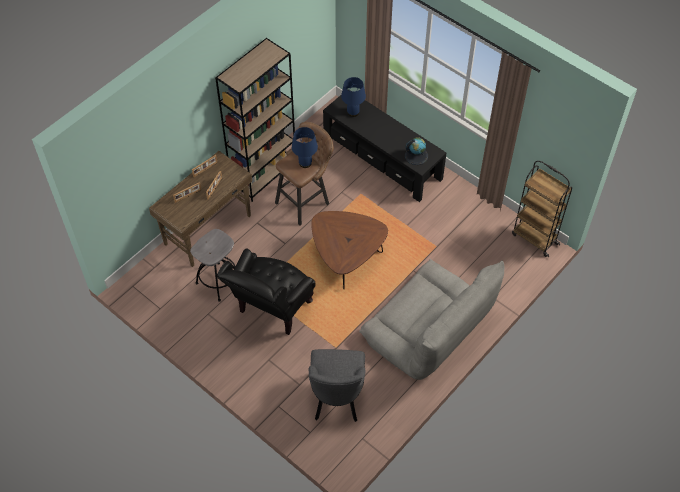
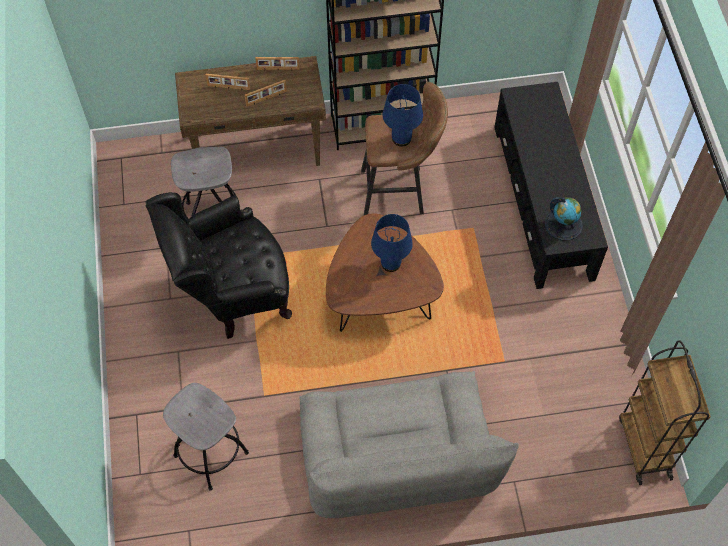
camera: 40 degrees right, 5 degrees up
grey armchair [309,349,365,422] -> grey stool [163,383,249,491]
blue table lamp [341,77,366,117] -> blue table lamp moved to [371,214,413,272]

